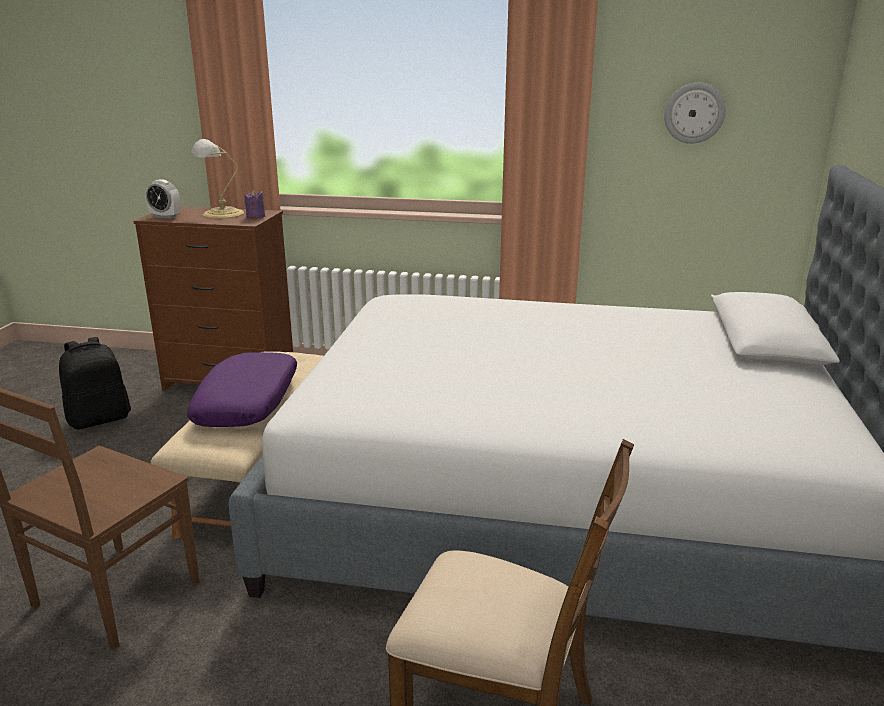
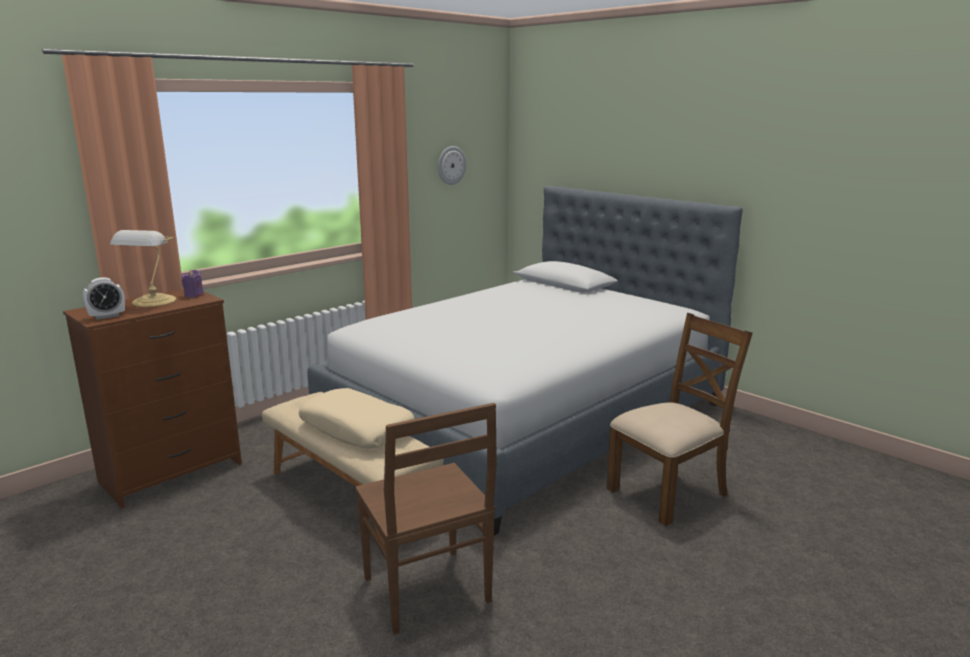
camera: 55 degrees left, 5 degrees down
black backpack [59,337,131,430] -> none
purple pillow [187,352,297,427] -> beige pillow [299,388,415,448]

